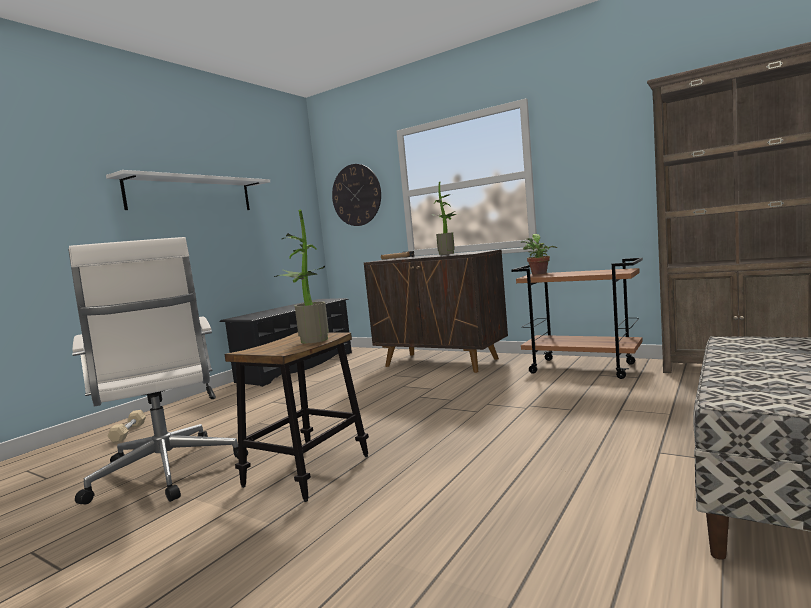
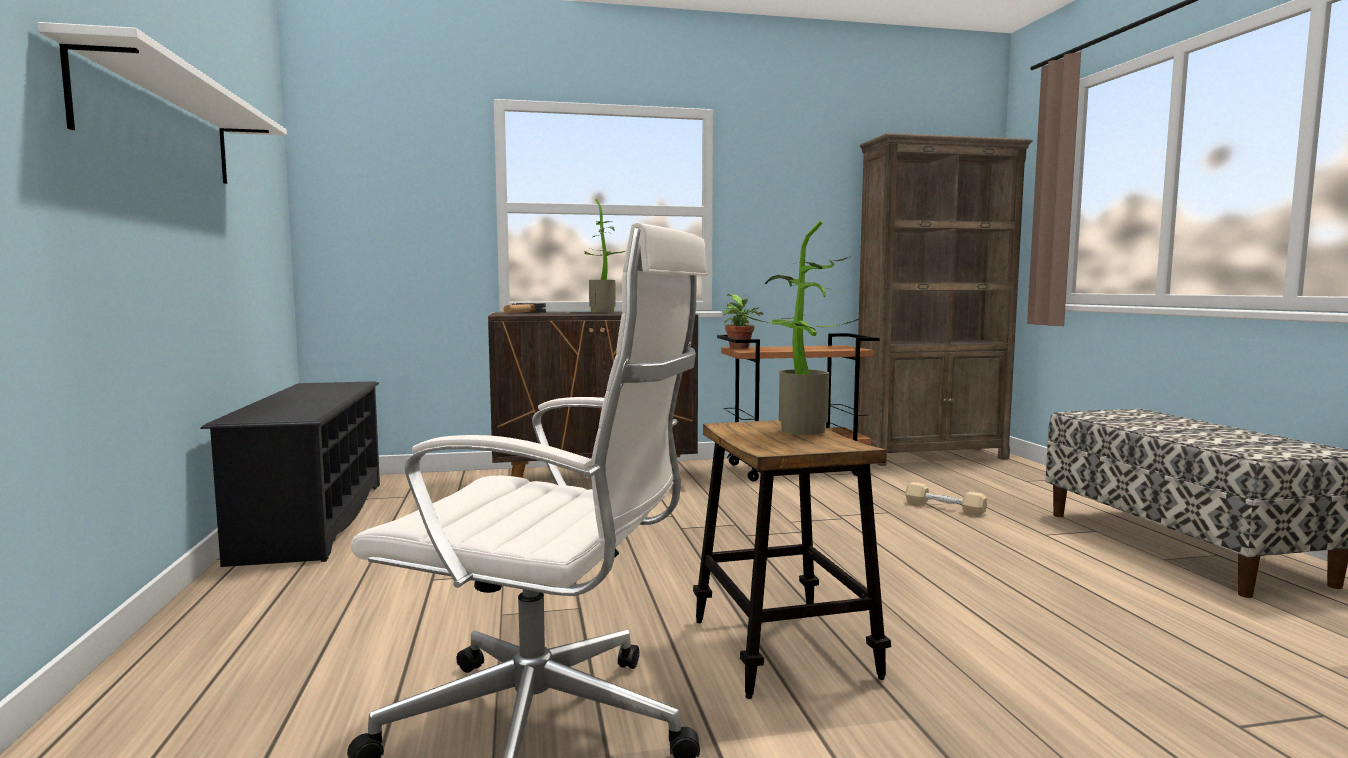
camera: 45 degrees left, 0 degrees up
beige dumbbell [108,410,146,443] -> beige dumbbell moved to [905,482,987,516]
wall clock [332,164,381,226] -> none

